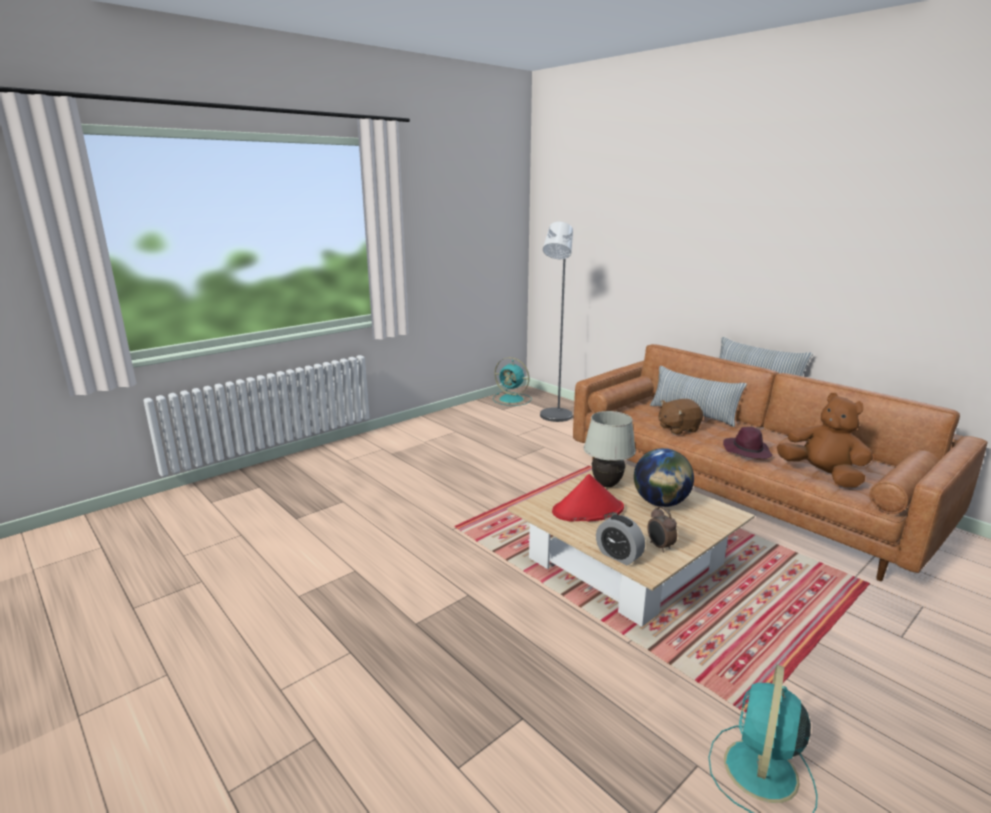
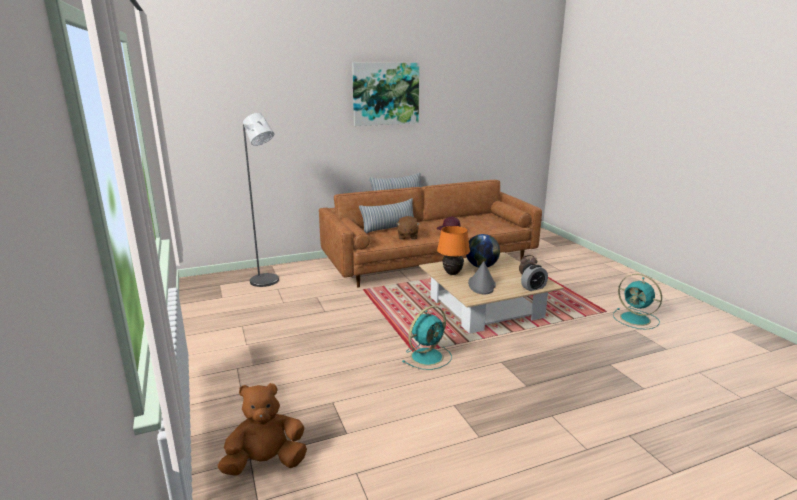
camera: 70 degrees left, 0 degrees up
turquoise fan [493,357,532,406] -> turquoise fan moved to [402,306,452,370]
red hat [552,474,624,521] -> grey hat [468,261,496,294]
white table lamp [584,411,636,487] -> orange table lamp [437,226,470,275]
brown plush toy [777,393,873,487] -> brown plush toy moved to [218,383,307,476]
none -> picture [352,63,419,126]

